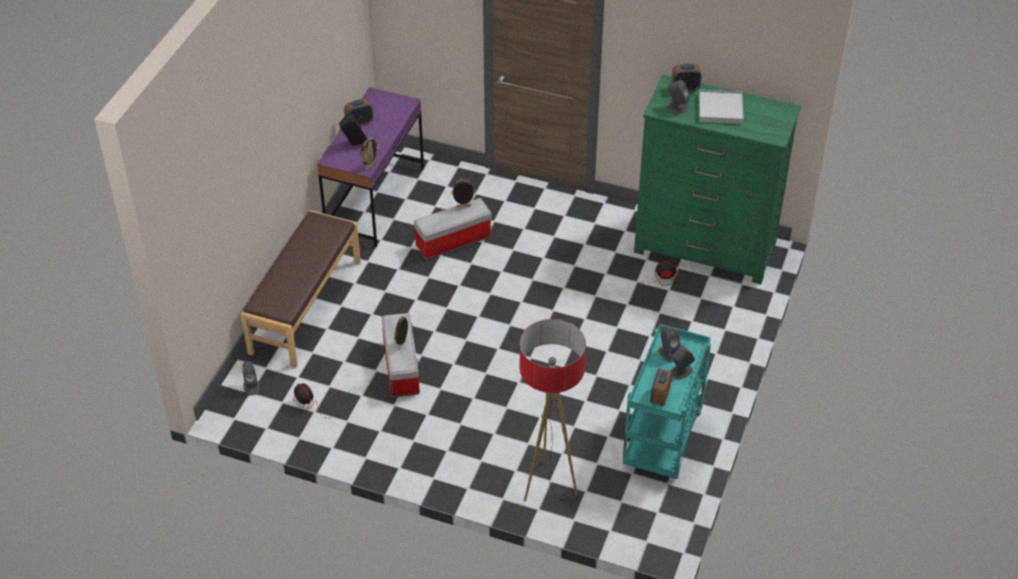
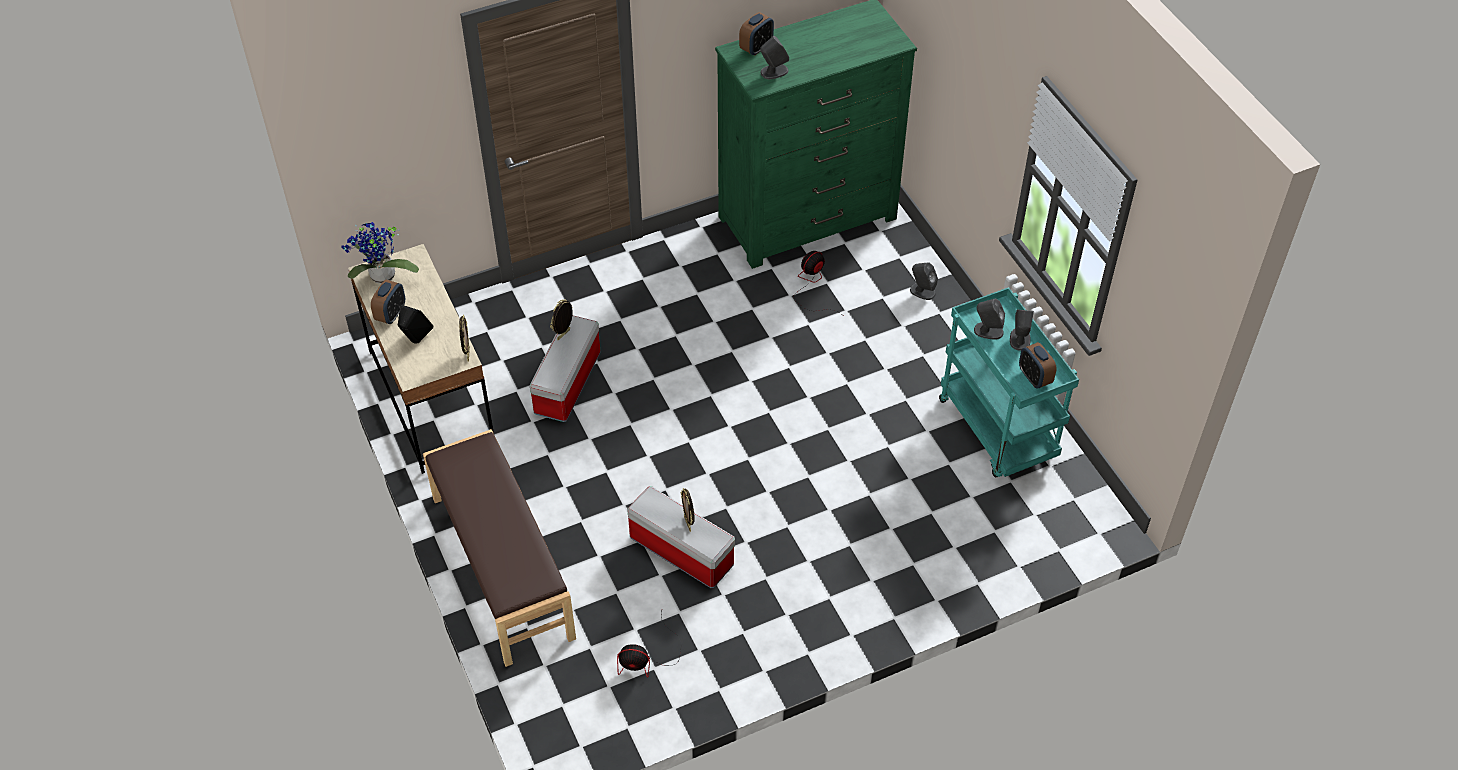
camera: 45 degrees left, 5 degrees up
grey speaker [243,361,260,395] -> grey speaker moved to [910,262,938,300]
purple desk [317,87,424,247] -> beige desk [348,244,494,474]
floor lamp [520,319,586,502] -> none
white tray [699,90,743,124] -> none
none -> potted plant [342,222,419,284]

